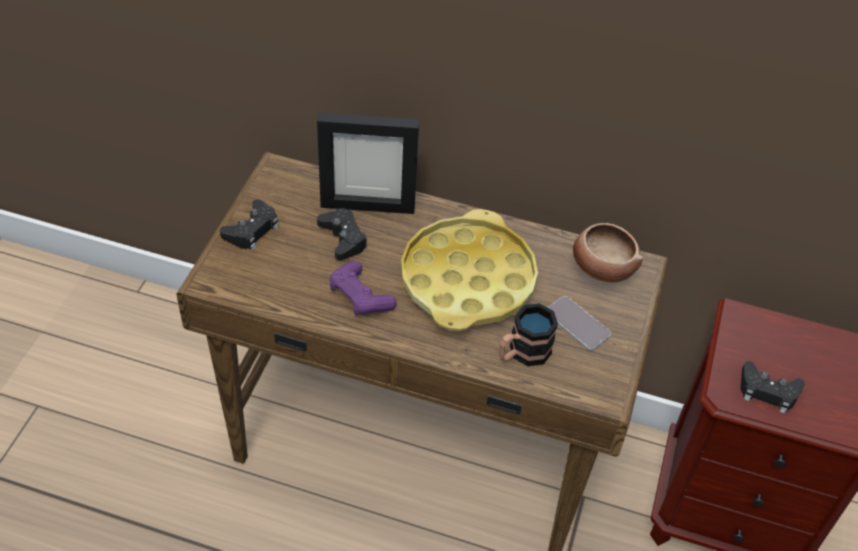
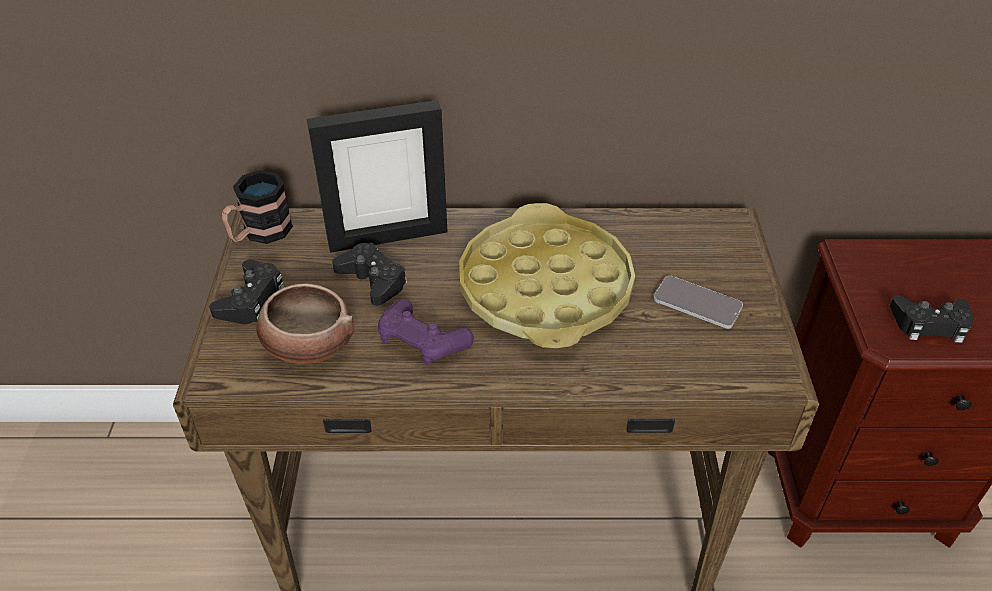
camera: 15 degrees left, 5 degrees down
mug [499,303,558,366] -> mug moved to [222,170,293,244]
bowl [573,223,643,282] -> bowl moved to [256,283,354,364]

